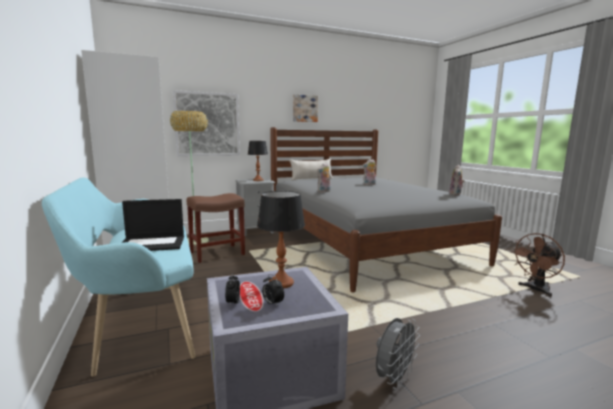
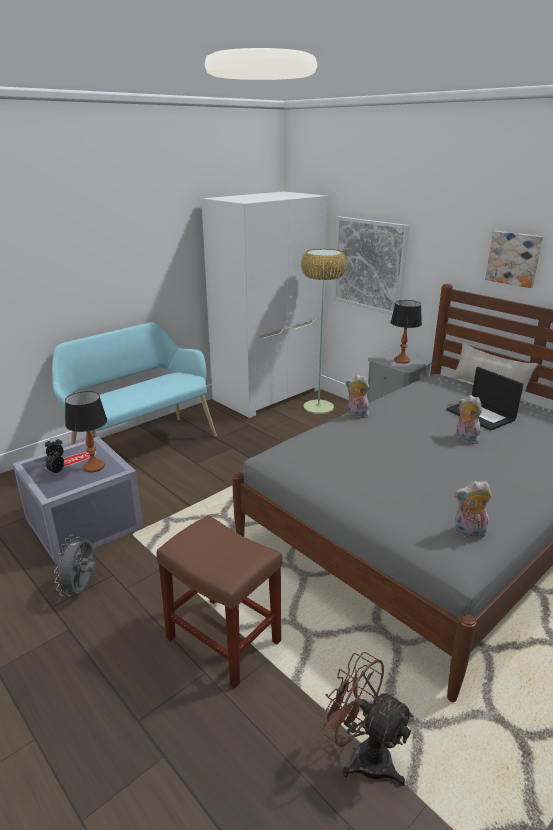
camera: 70 degrees right, 15 degrees up
laptop [122,199,184,251] -> laptop moved to [446,367,523,431]
brown stool [187,193,245,263] -> brown stool moved to [156,515,283,689]
grey fan [376,318,420,389] -> grey fan turned 75 degrees clockwise [54,535,96,596]

